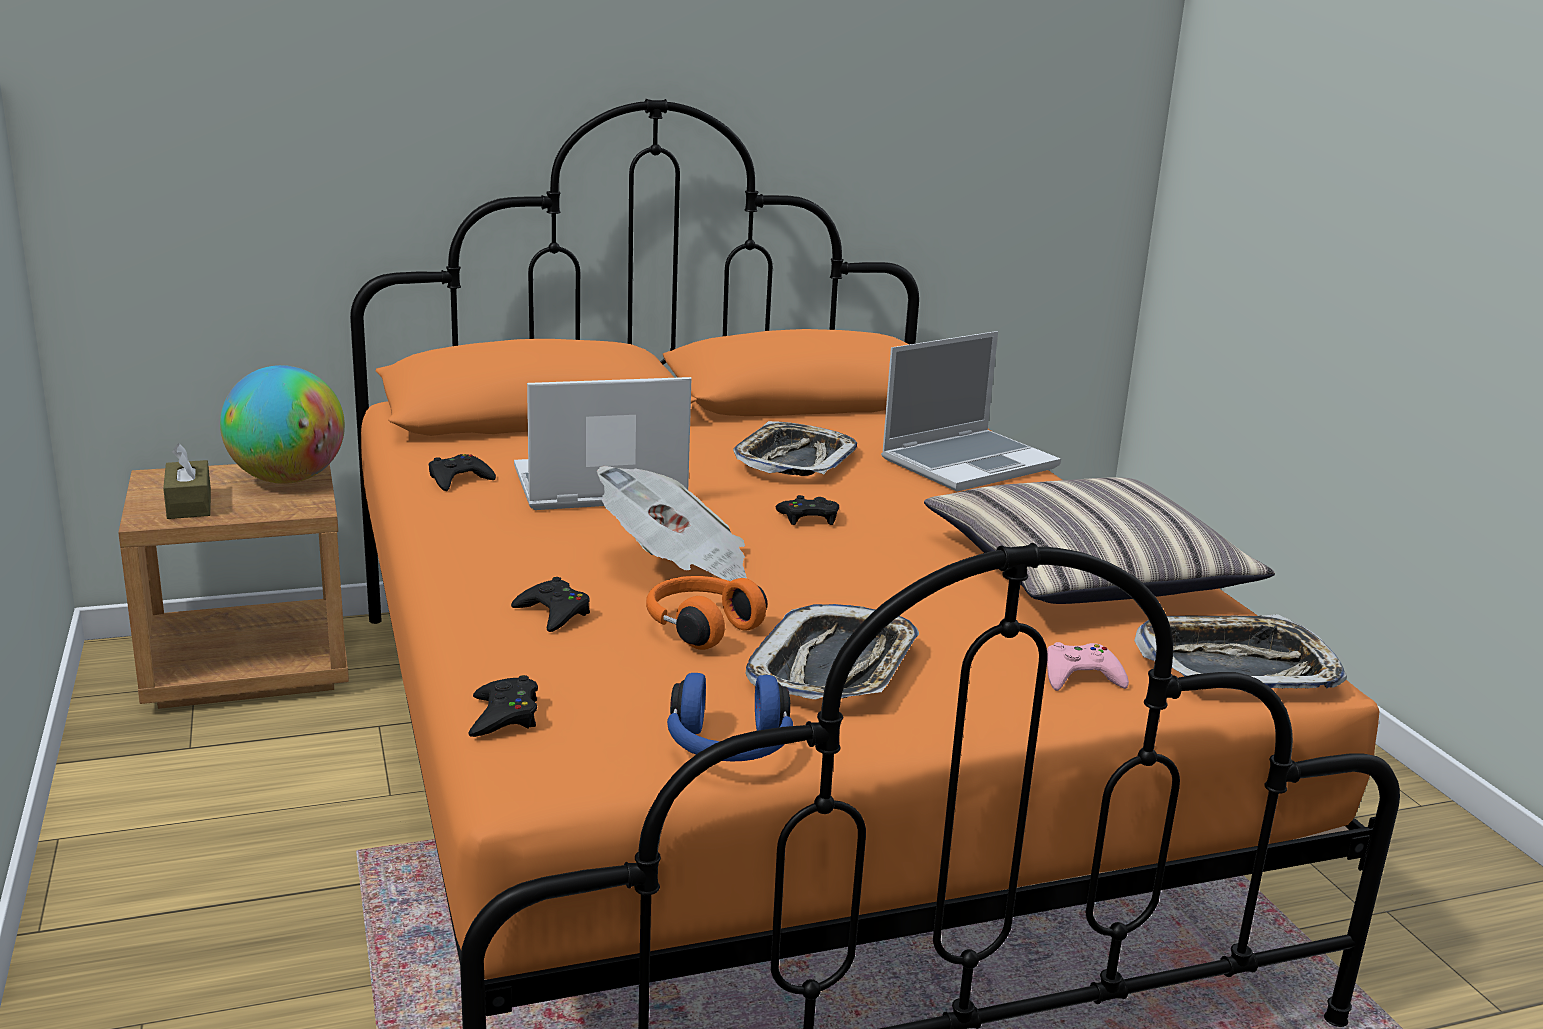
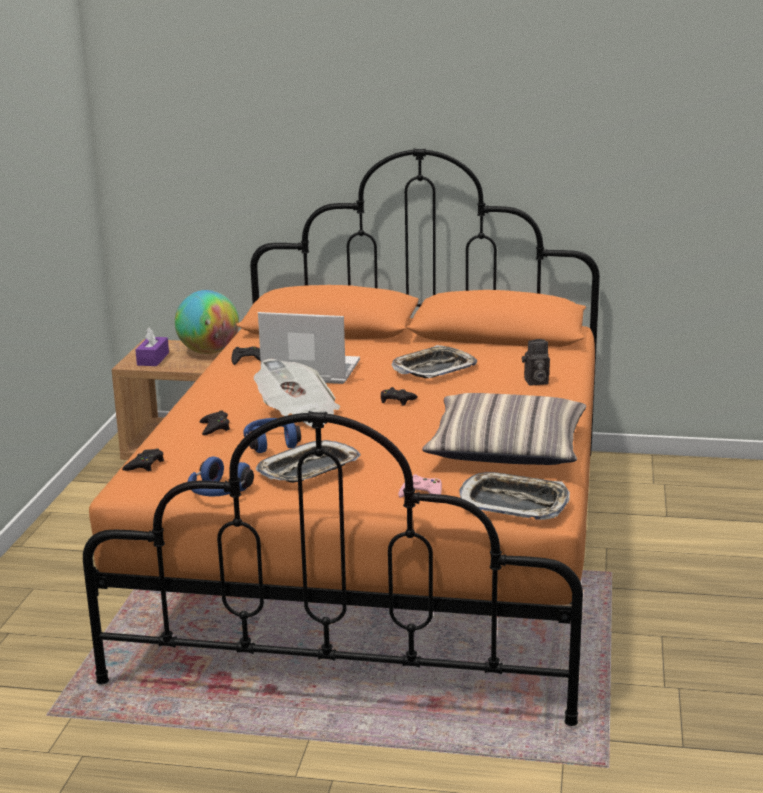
camera: 30 degrees right, 0 degrees up
brown tissue box [163,443,211,519] -> purple tissue box [135,328,169,366]
orange headphones [646,576,767,650] -> blue headphones [243,418,301,453]
laptop [881,331,1061,492] -> camera [522,339,550,386]

